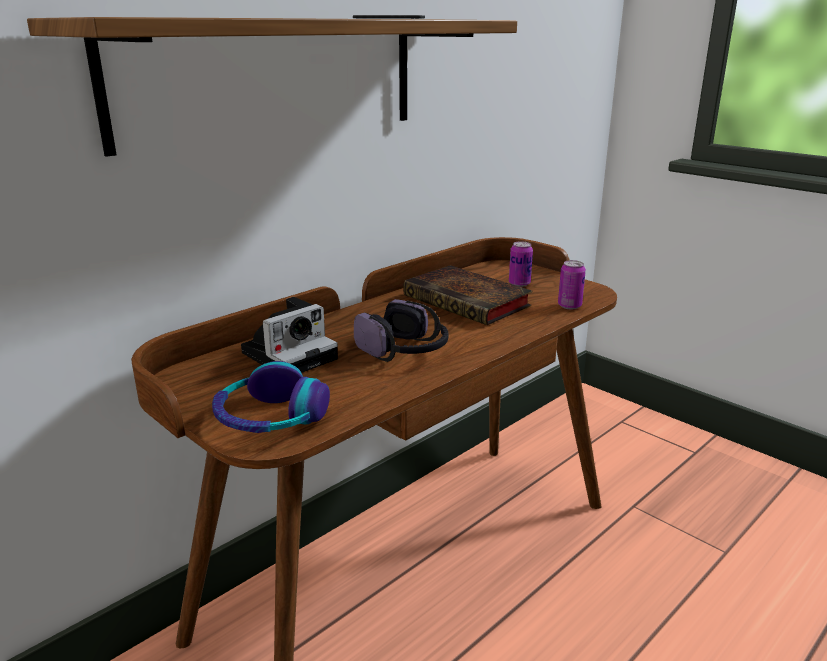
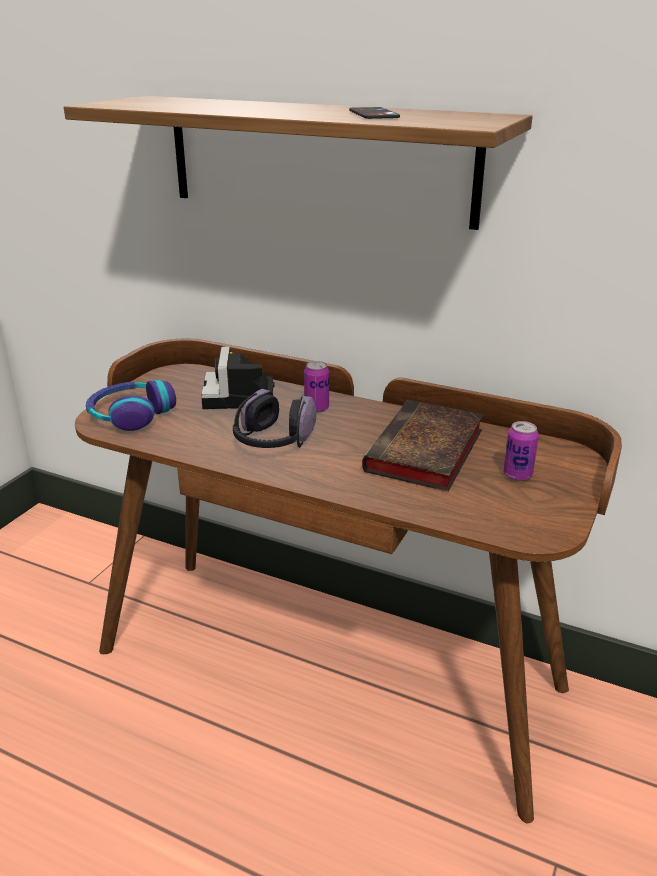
camera: 70 degrees right, 5 degrees up
camera [241,297,338,373] -> camera turned 60 degrees clockwise [201,346,274,409]
can [558,260,586,309] -> can moved to [304,361,329,412]

